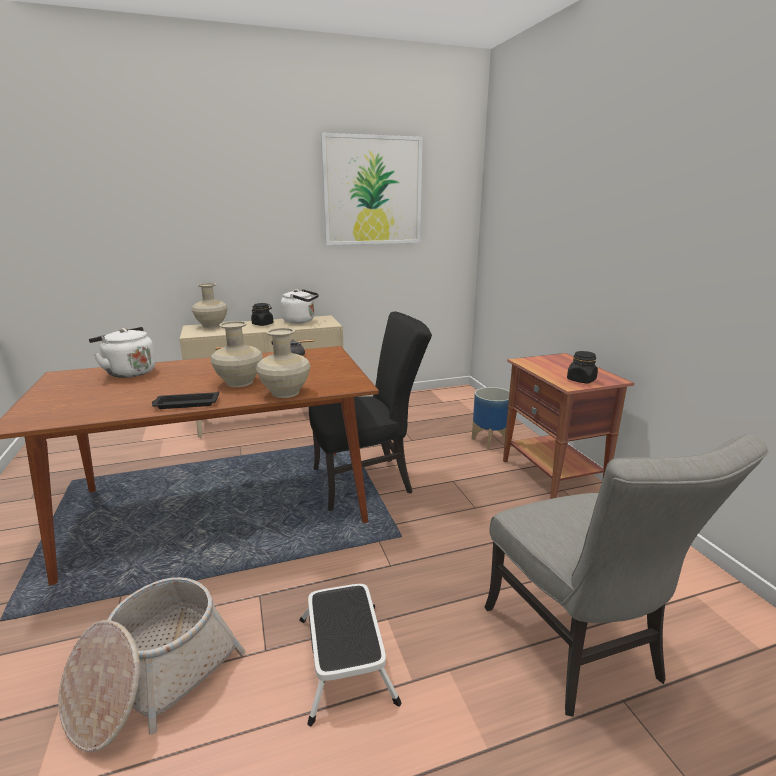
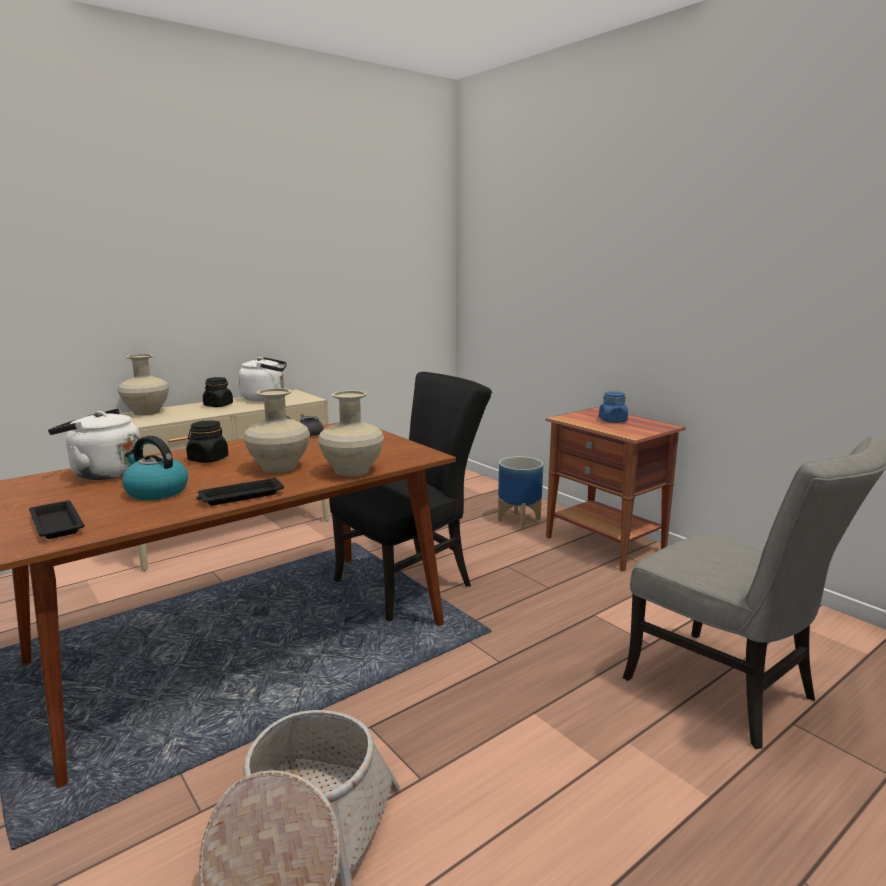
camera: 20 degrees left, 5 degrees down
black step ladder [299,584,402,727] -> none
picture [321,133,423,245] -> none
black jar [567,351,598,383] -> black jar moved to [186,420,228,463]
none -> black tray [29,500,84,539]
none -> kettle [122,436,188,500]
none -> blue jar [599,391,628,423]

